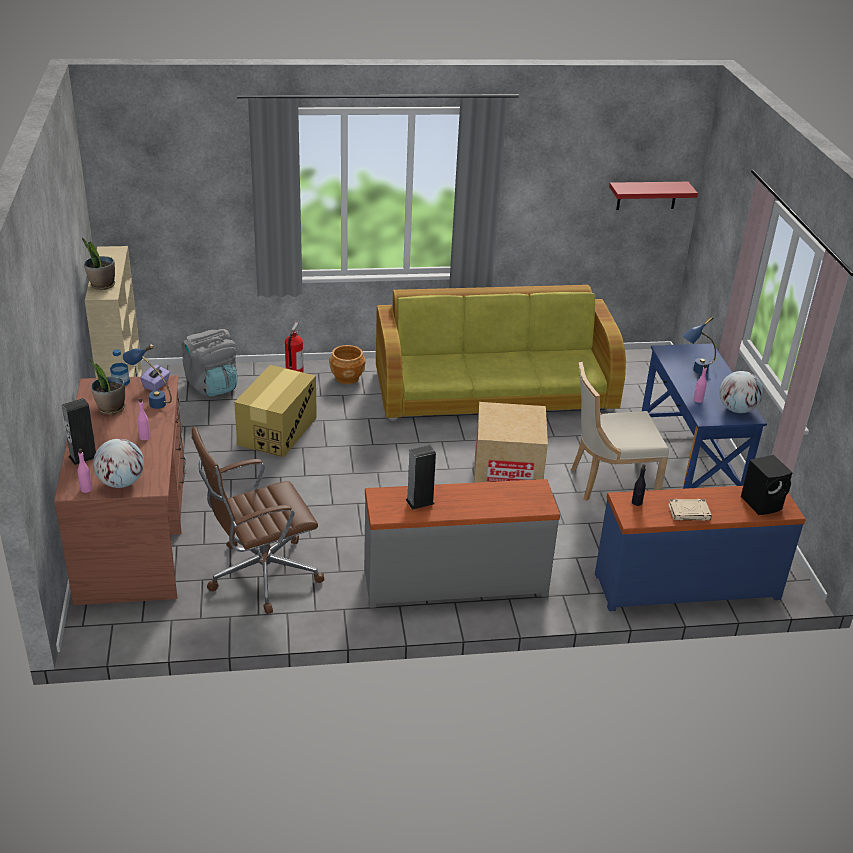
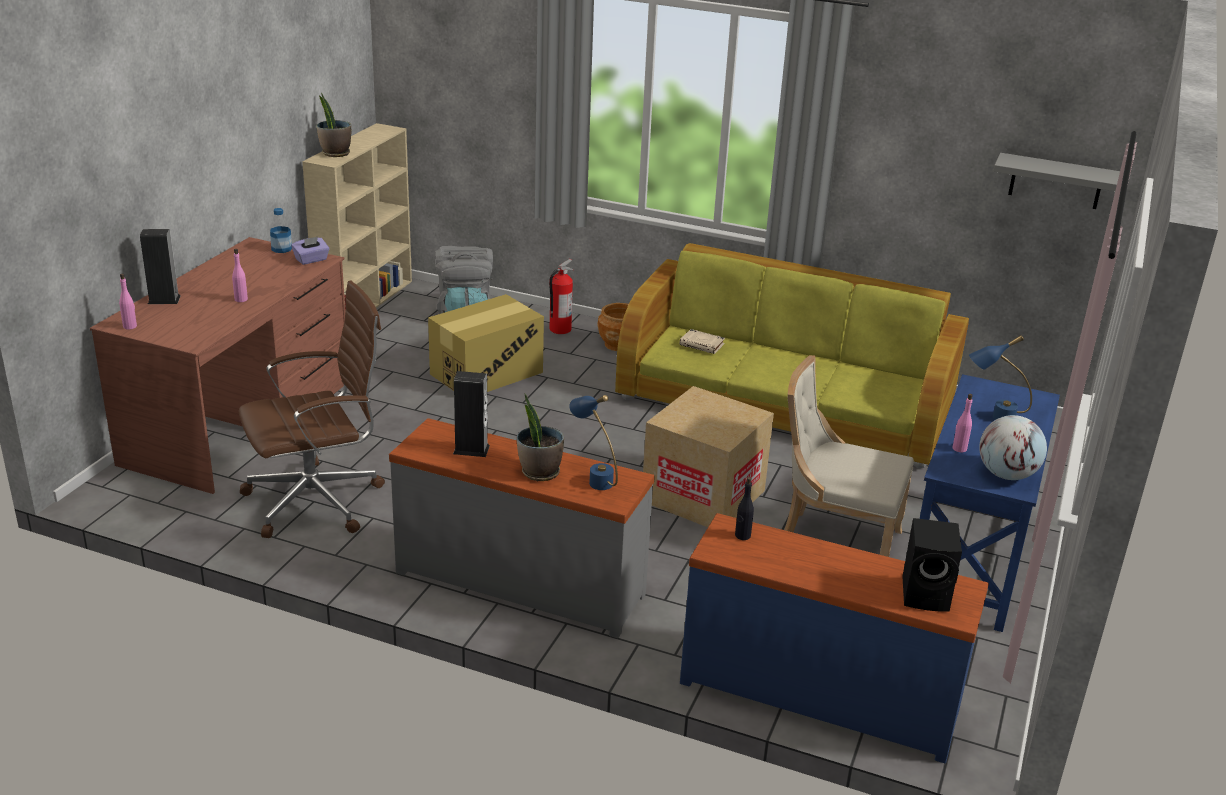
camera: 30 degrees right, 5 degrees down
potted plant [89,358,125,415] -> potted plant moved to [517,394,564,481]
globe [93,439,144,488] -> none
blue table lamp [123,345,172,409] -> blue table lamp moved to [569,395,618,490]
brown office chair [192,427,324,614] -> brown office chair turned 150 degrees clockwise [239,281,385,538]
red shelf [609,182,698,210] -> grey shelf [993,153,1120,209]
beige book [668,499,712,521] -> beige book moved to [679,329,725,354]

